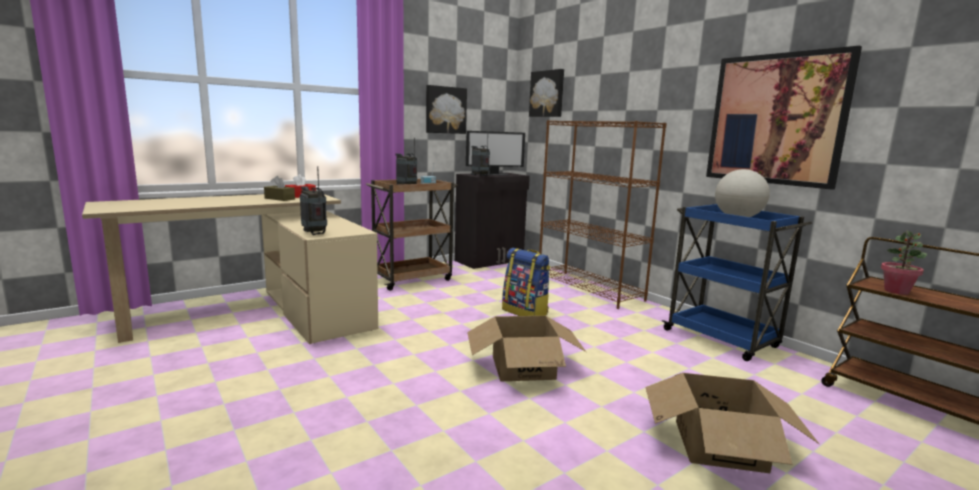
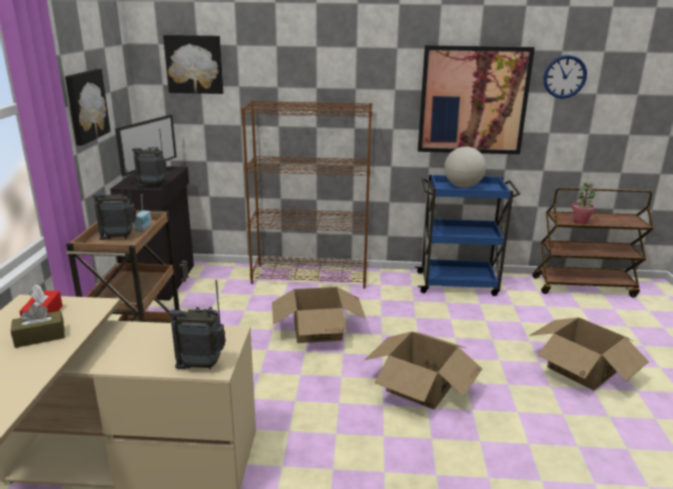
camera: 50 degrees left, 10 degrees up
backpack [502,248,550,316] -> cardboard box [272,287,366,343]
none -> wall clock [544,55,587,99]

